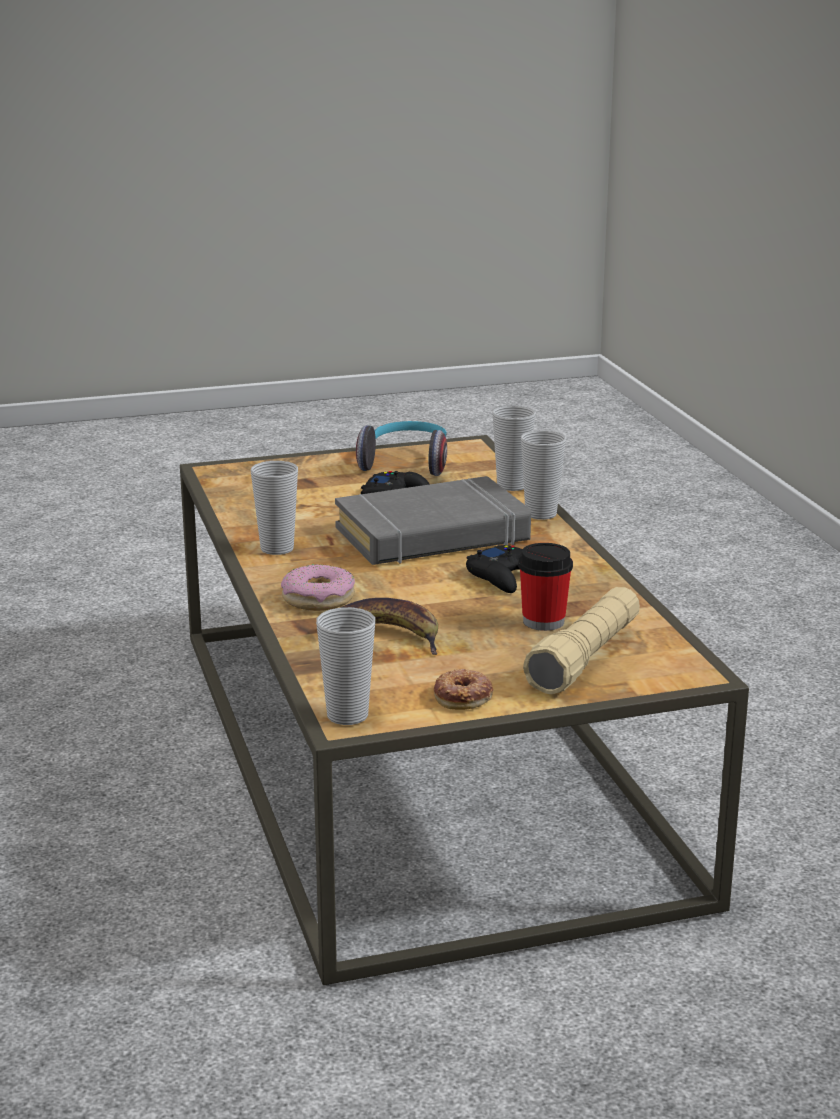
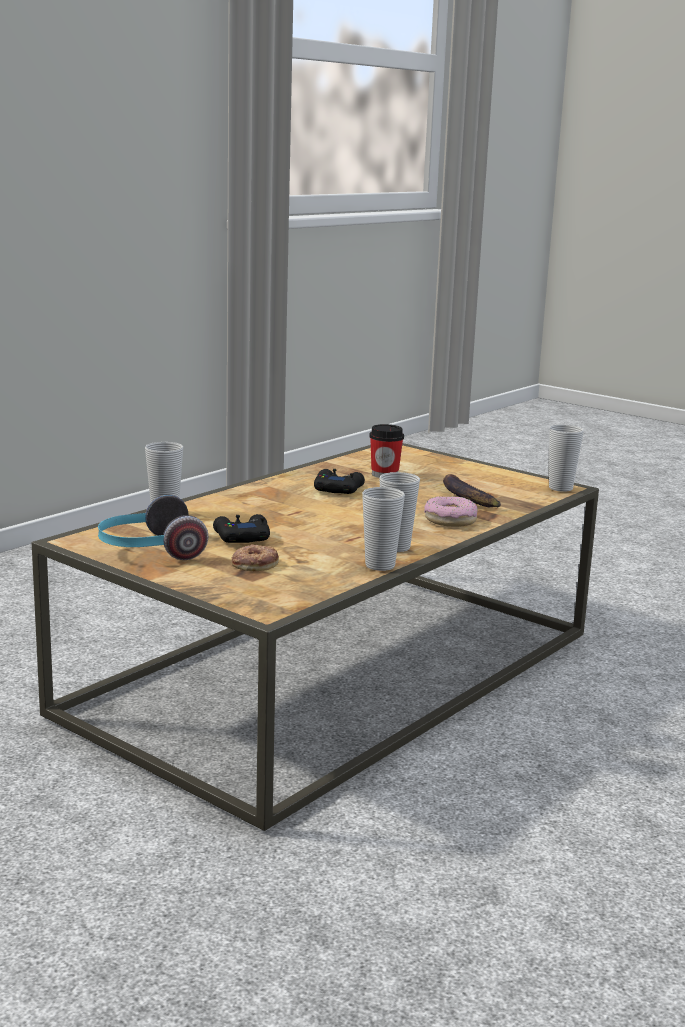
camera: 125 degrees left, 5 degrees down
grey book [335,476,531,565] -> none
donut [434,669,494,710] -> donut moved to [232,544,279,571]
cup [521,430,566,520] -> cup moved to [362,487,405,571]
beige flashlight [523,587,640,694] -> none

